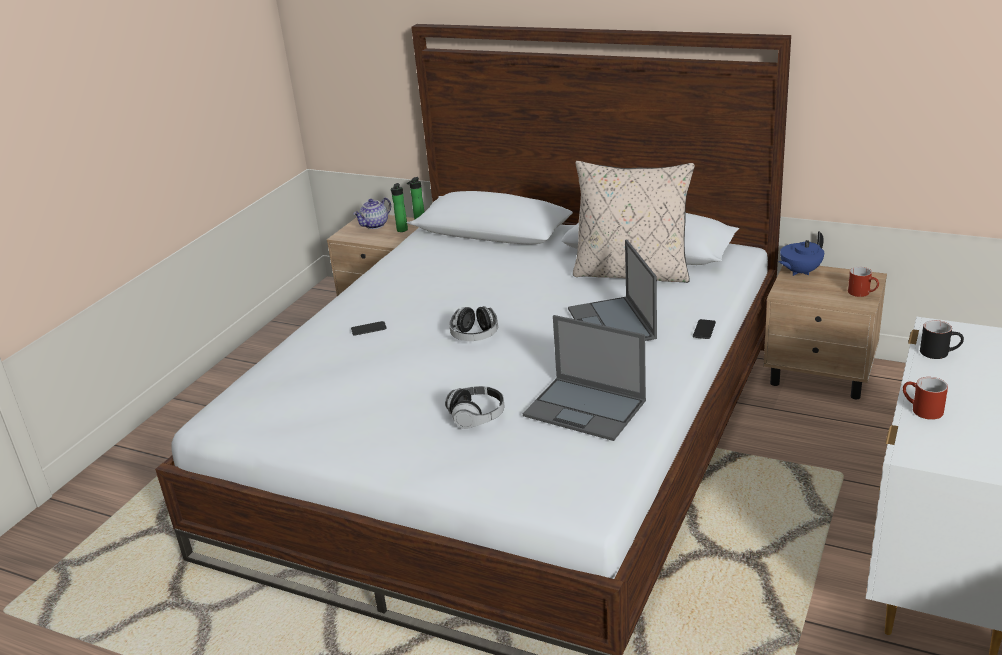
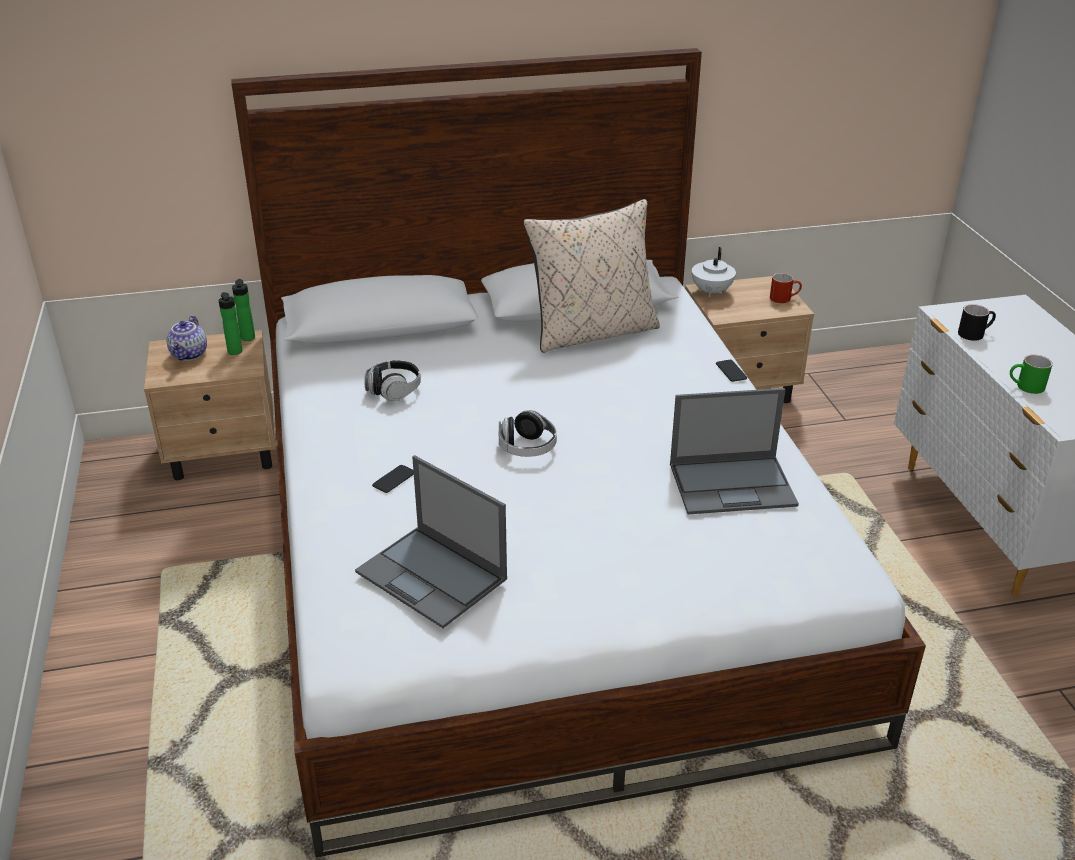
camera: 40 degrees left, 5 degrees up
headphones [445,386,504,429] -> headphones moved to [364,360,421,401]
laptop [568,239,657,341] -> laptop moved to [355,455,507,628]
blue teapot [779,231,824,276] -> white teapot [692,247,736,297]
red mug [903,377,948,420] -> green mug [1010,355,1053,394]

